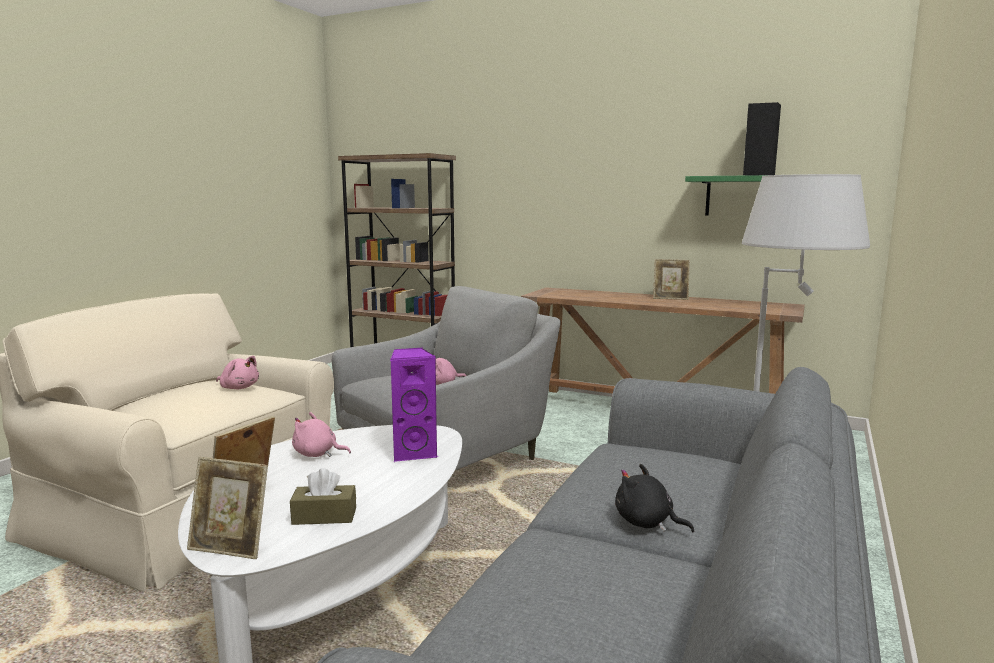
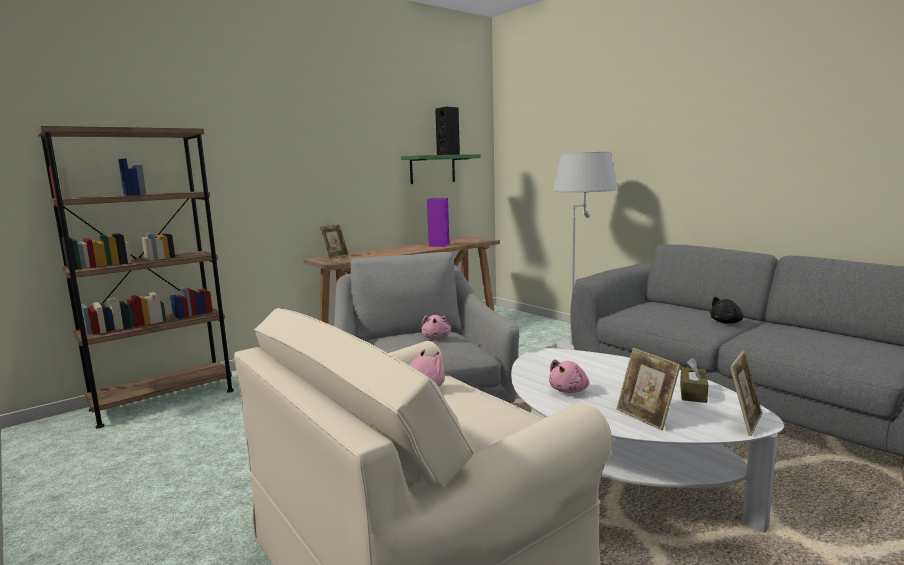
camera: 65 degrees left, 0 degrees up
purple speaker [390,348,438,462] -> purple speaker moved to [427,198,449,247]
picture frame [653,259,690,300] -> picture frame moved to [319,224,349,259]

